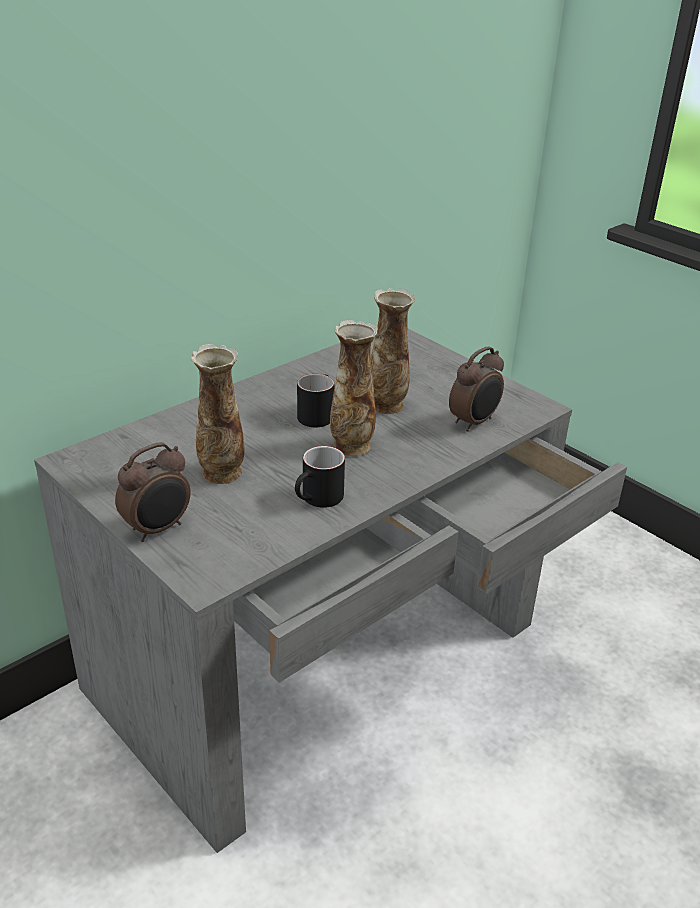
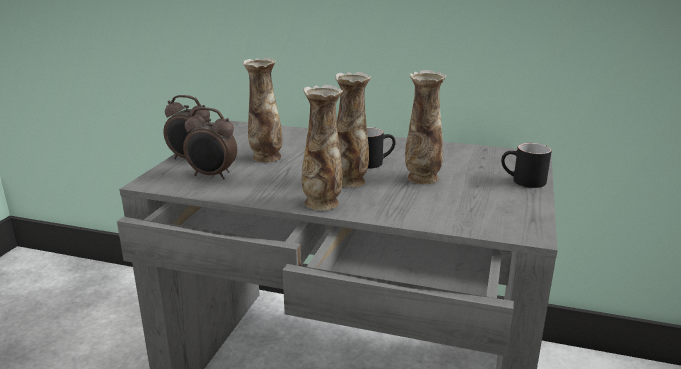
camera: 60 degrees right, 10 degrees down
black mug [295,446,345,508] -> black mug moved to [501,143,552,188]
alarm clock [449,347,504,432] -> alarm clock moved to [183,107,237,179]
none -> vase [302,85,343,211]

